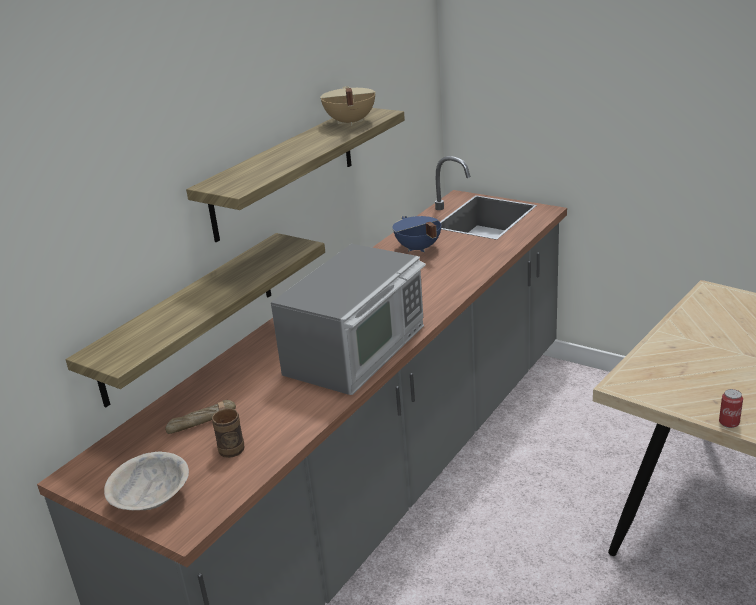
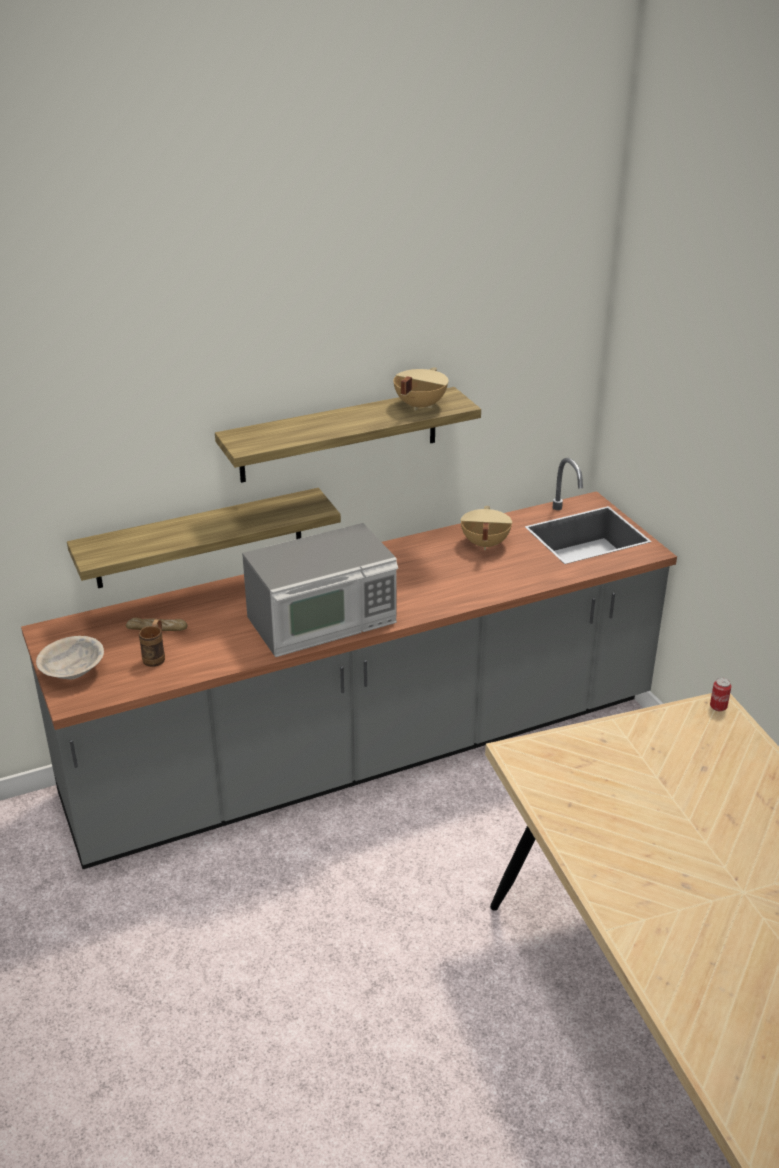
camera: 30 degrees right, 5 degrees up
blue cooking pot [393,216,441,252] -> beige cooking pot [460,506,512,550]
can [719,389,743,428] -> can moved to [710,678,731,711]

